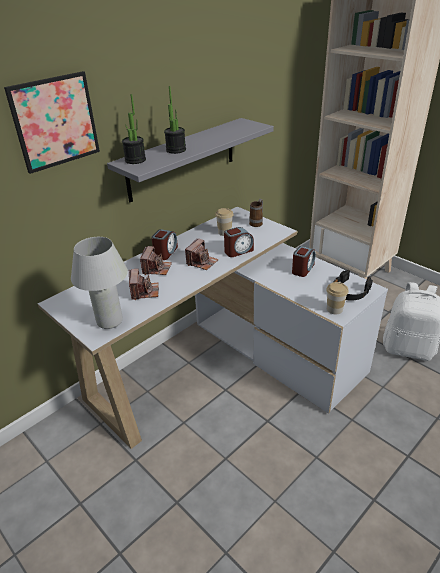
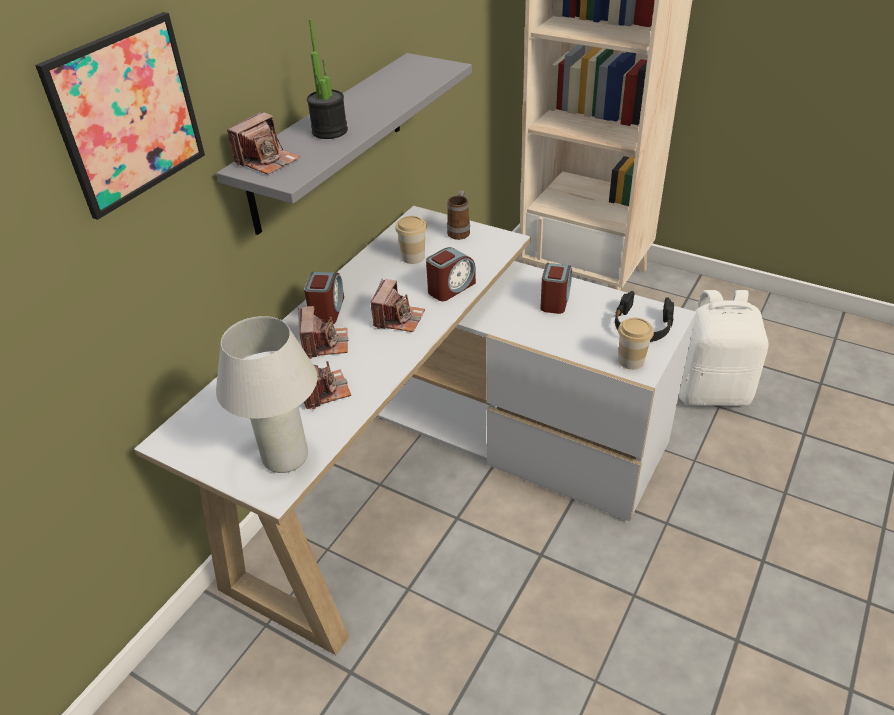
camera: 15 degrees left, 5 degrees up
potted plant [122,94,146,164] -> camera [227,112,300,175]

